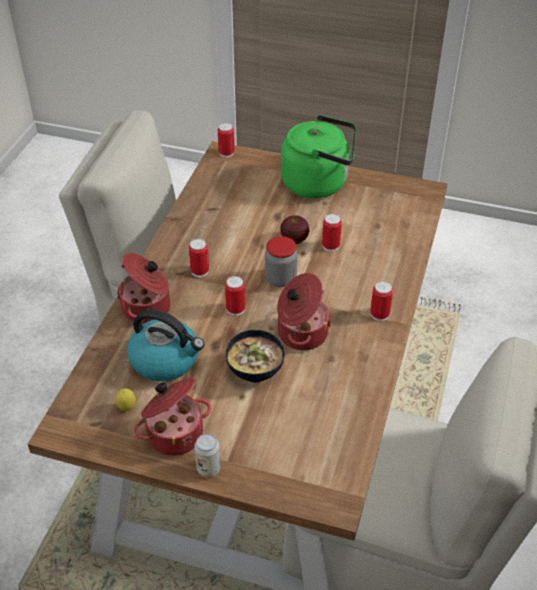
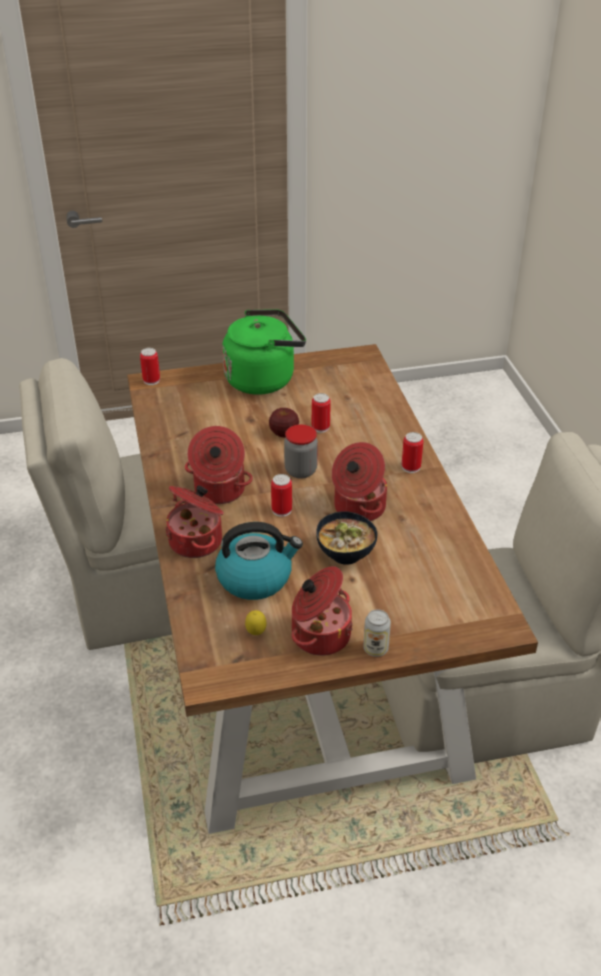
camera: 30 degrees left, 5 degrees down
can [189,239,209,277] -> cooking pot [185,426,253,504]

